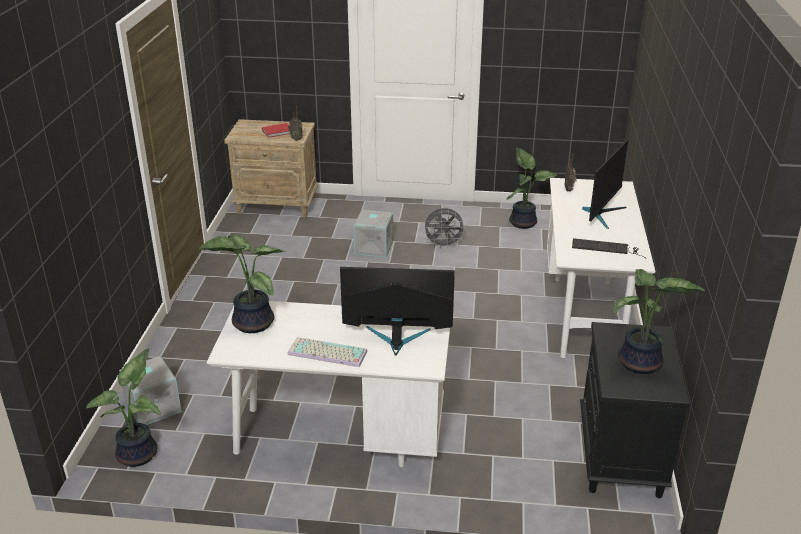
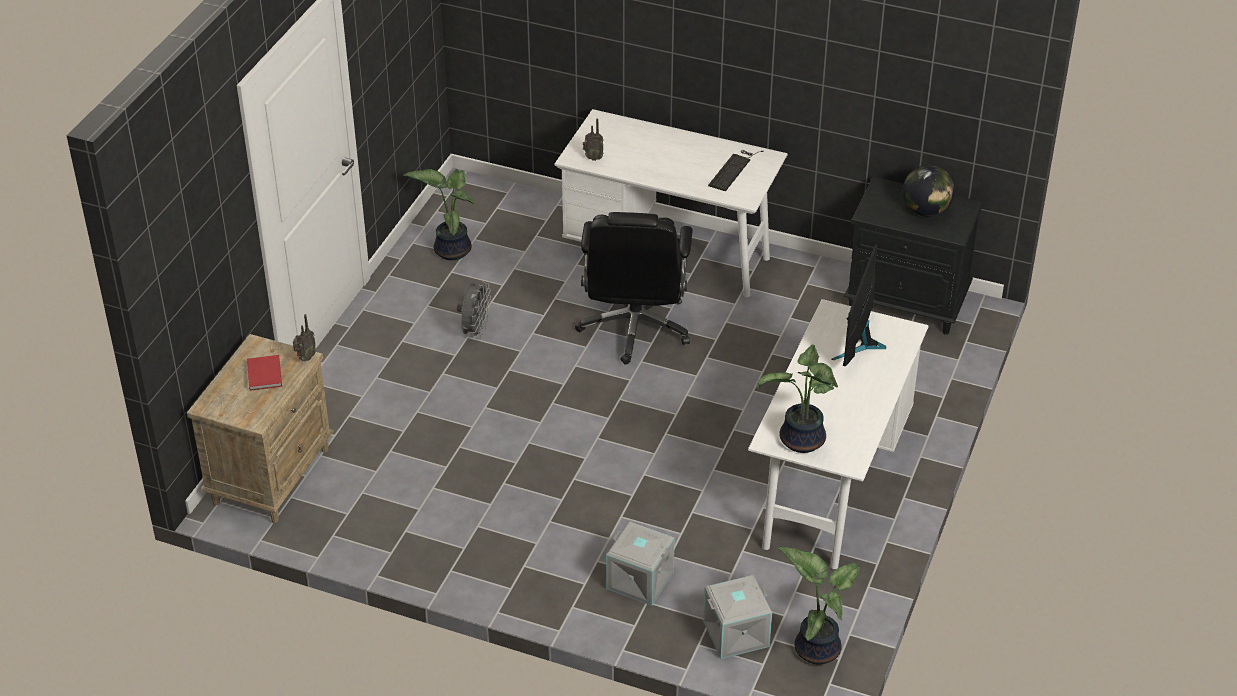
camera: 75 degrees left, 10 degrees up
keyboard [287,337,367,367] -> none
grey storage box [354,210,393,257] -> grey storage box moved to [606,521,675,606]
monitor [582,140,628,229] -> none
potted plant [613,269,705,374] -> globe [903,165,955,216]
none -> black office chair [575,212,693,365]

